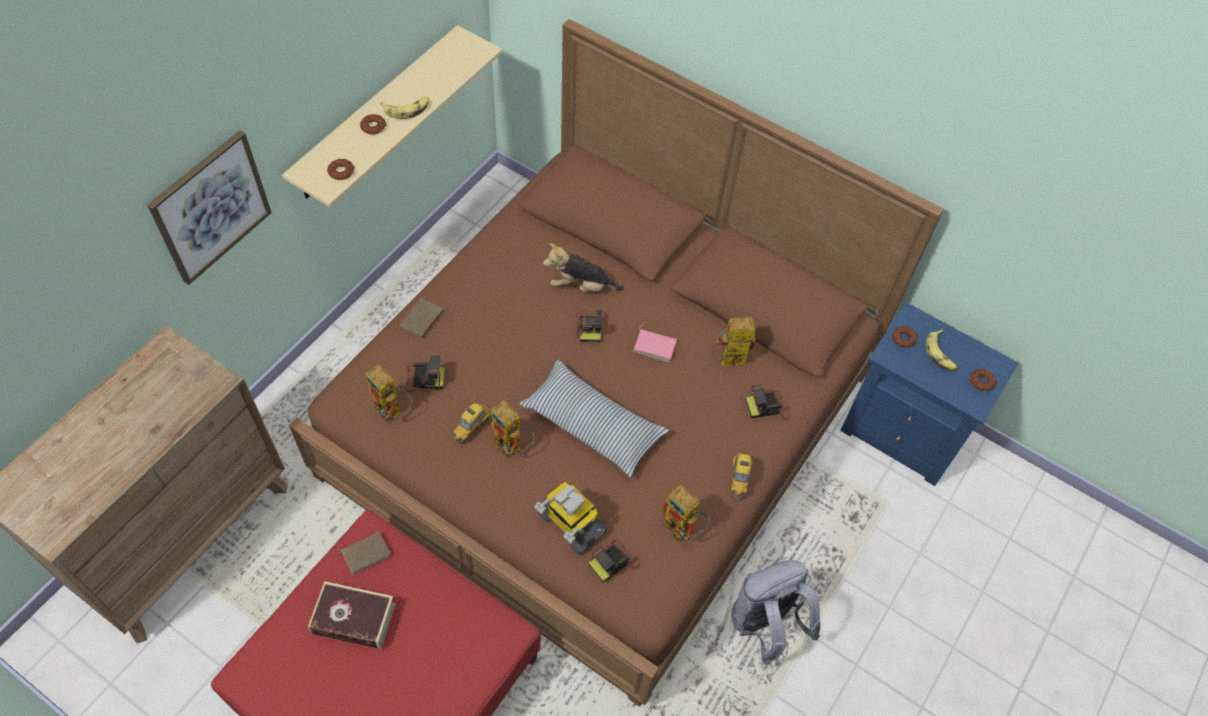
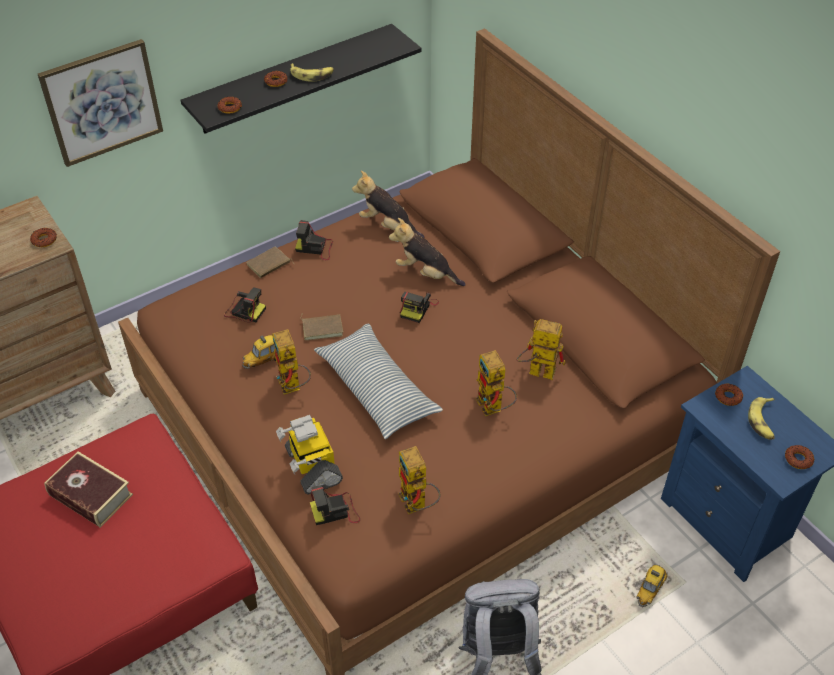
camera: 25 degrees right, 10 degrees down
beige shelf [282,25,503,207] -> black shelf [181,24,422,134]
brown book [337,531,390,575] -> brown book moved to [300,314,343,340]
toy robot [365,364,412,423] -> toy robot moved to [475,350,517,416]
pink book [633,323,677,362] -> none
toy car [731,452,753,499] -> toy car moved to [636,565,668,608]
camera [745,385,790,420] -> camera moved to [295,220,333,260]
none -> donut [30,228,57,247]
none -> plush toy [352,170,424,238]

